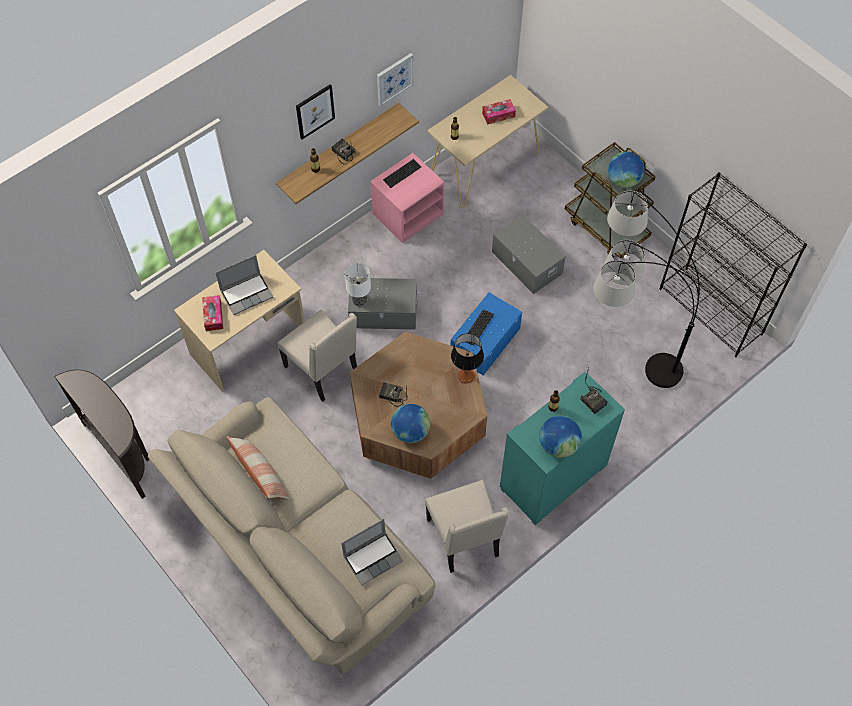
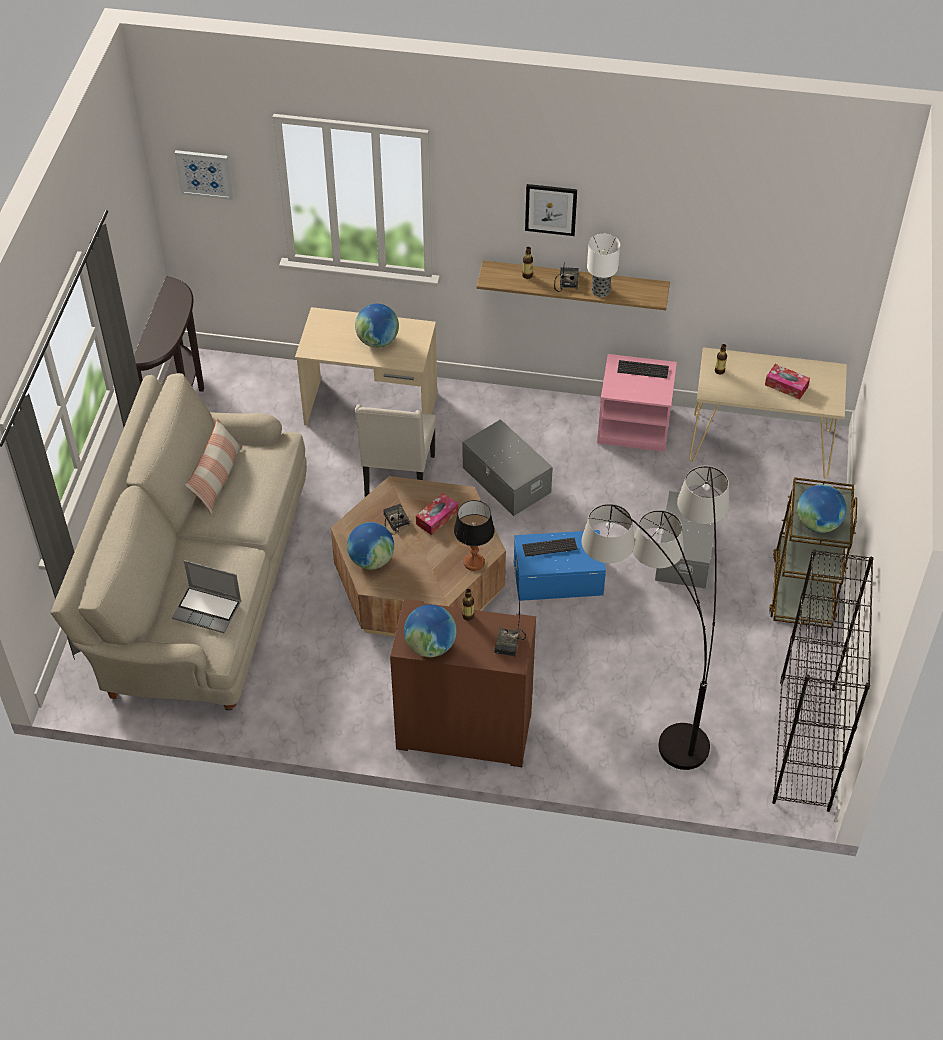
camera: 50 degrees right, 10 degrees down
tissue box [202,295,223,331] -> tissue box moved to [416,493,458,535]
laptop [215,255,273,315] -> globe [355,304,399,348]
table lamp [345,263,371,307] -> table lamp moved to [587,234,620,297]
picture [377,53,414,107] -> picture moved to [175,150,233,200]
beige chair [425,480,509,573] -> none
turquoise cabinet [500,372,625,525] -> brown cabinet [390,599,536,767]

